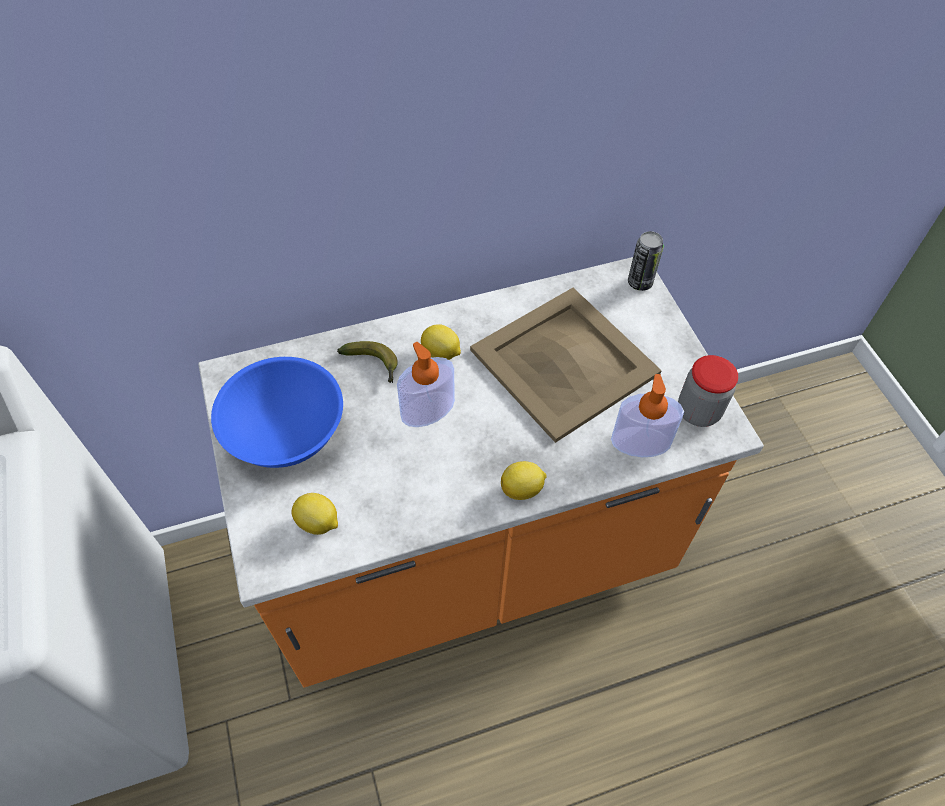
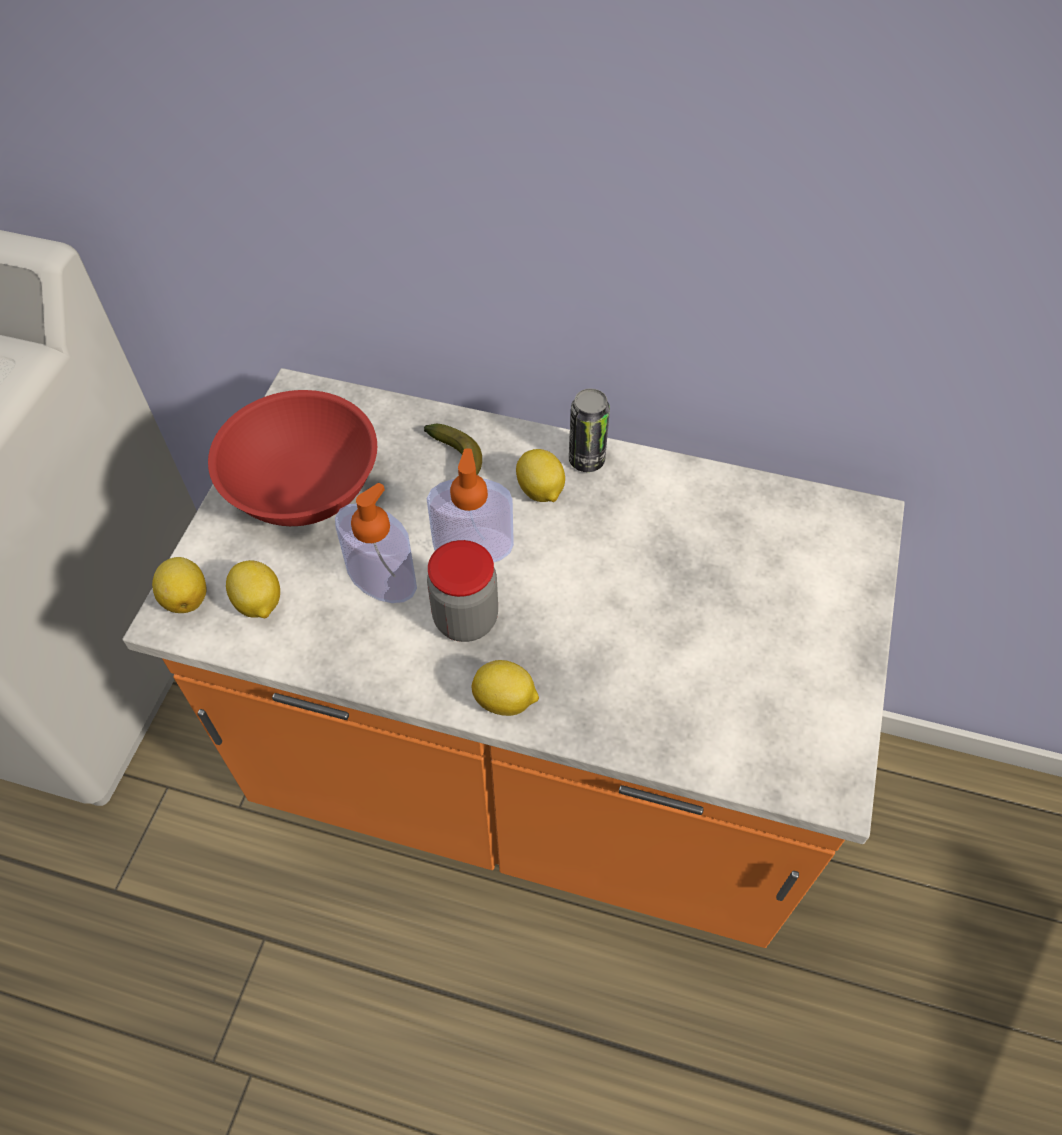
camera: 35 degrees right, 0 degrees up
blue bowl [211,357,343,468] -> red bowl [208,390,377,526]
beige tray [470,288,662,443] -> none
soap dispenser [611,374,684,457] -> soap dispenser moved to [335,483,417,603]
can [628,231,664,291] -> can moved to [569,388,610,472]
jar [678,355,738,427] -> jar moved to [427,540,498,642]
none -> lemon [152,557,206,613]

